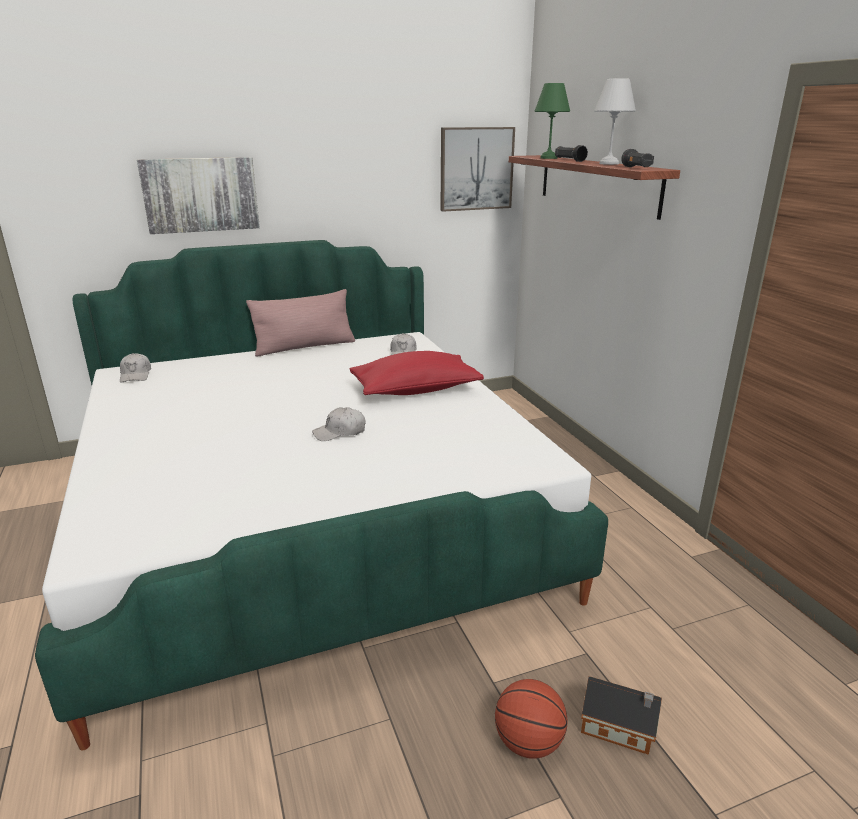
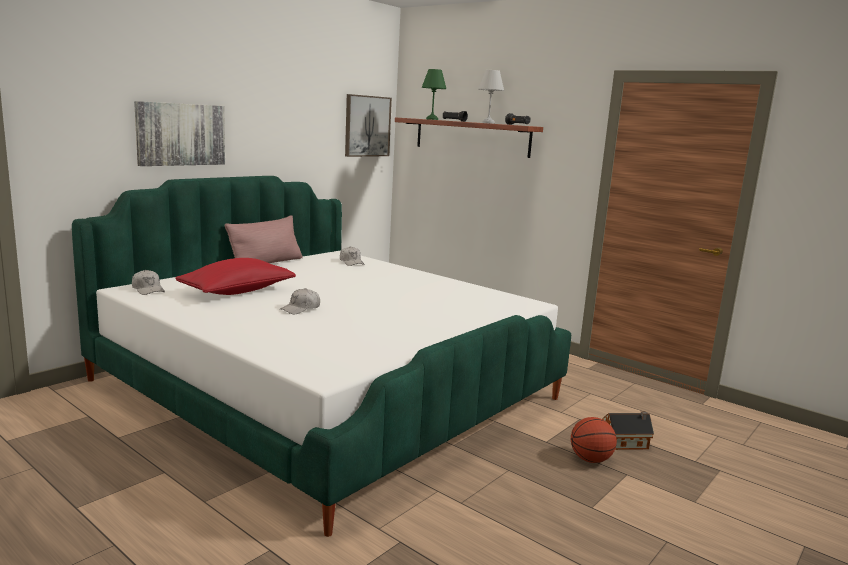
camera: 30 degrees left, 10 degrees down
white cap [312,407,365,441] -> white cap moved to [280,288,320,314]
red pillow [350,351,484,395] -> red pillow moved to [175,258,296,295]

